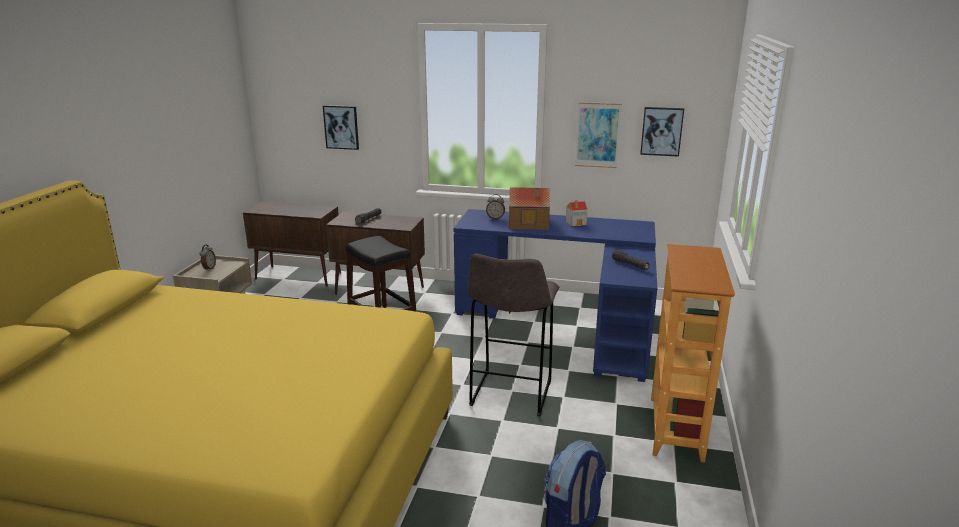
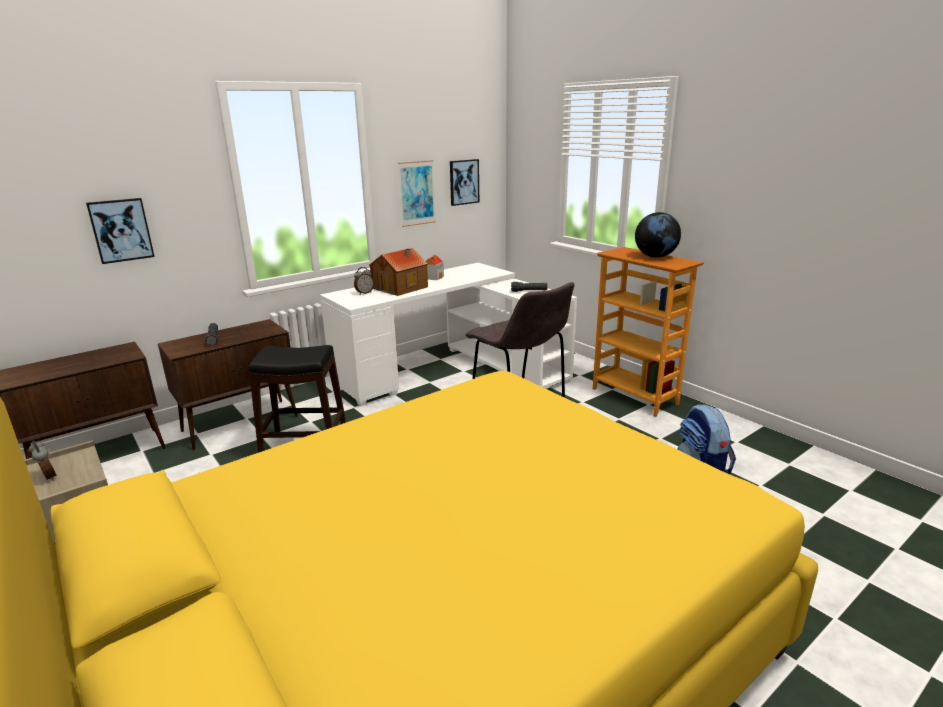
camera: 50 degrees left, 0 degrees up
blue desk [454,209,657,382] -> white desk [320,263,577,407]
none -> globe [635,212,681,258]

